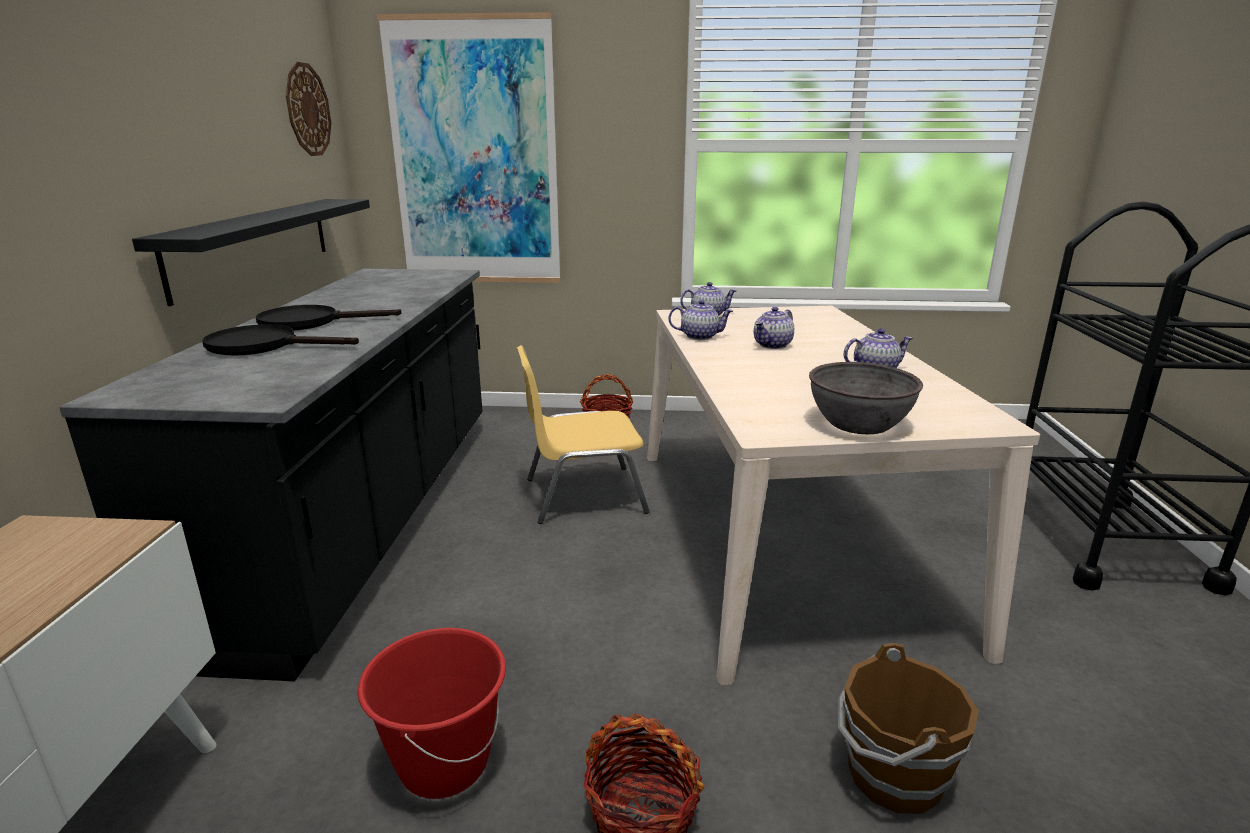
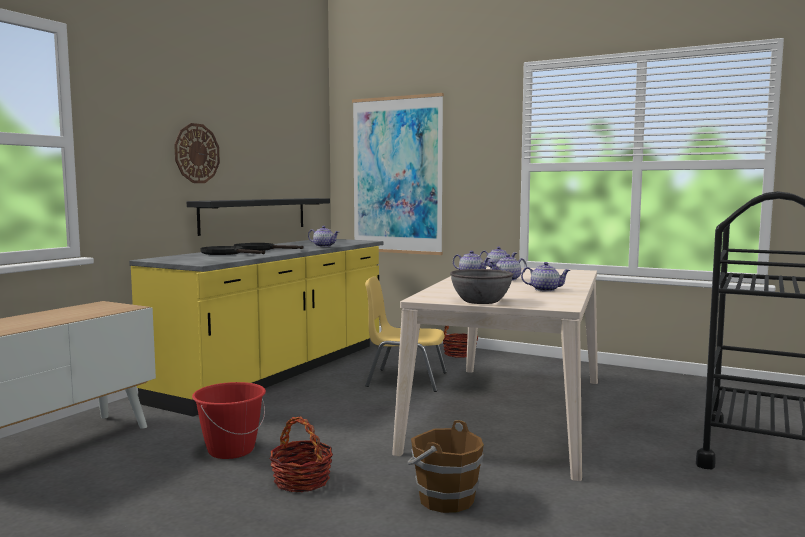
camera: 25 degrees right, 15 degrees down
black counter [59,269,483,681] -> yellow counter [129,239,383,417]
wall clock [286,62,331,156] -> wall clock moved to [174,123,220,183]
none -> teapot [308,226,339,247]

